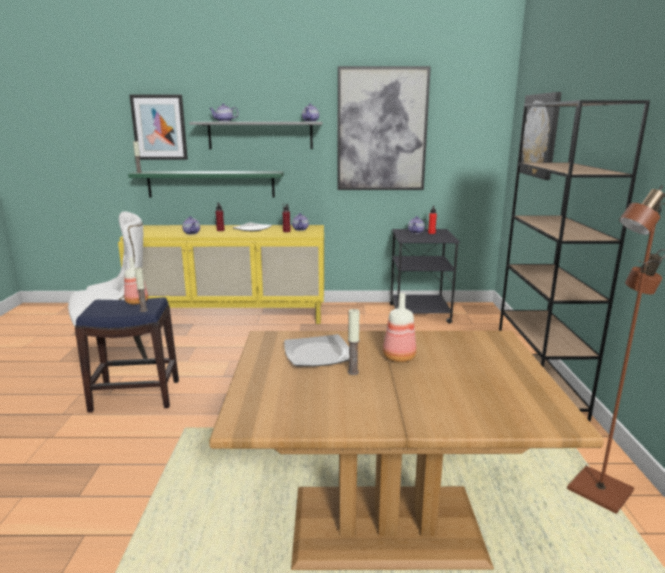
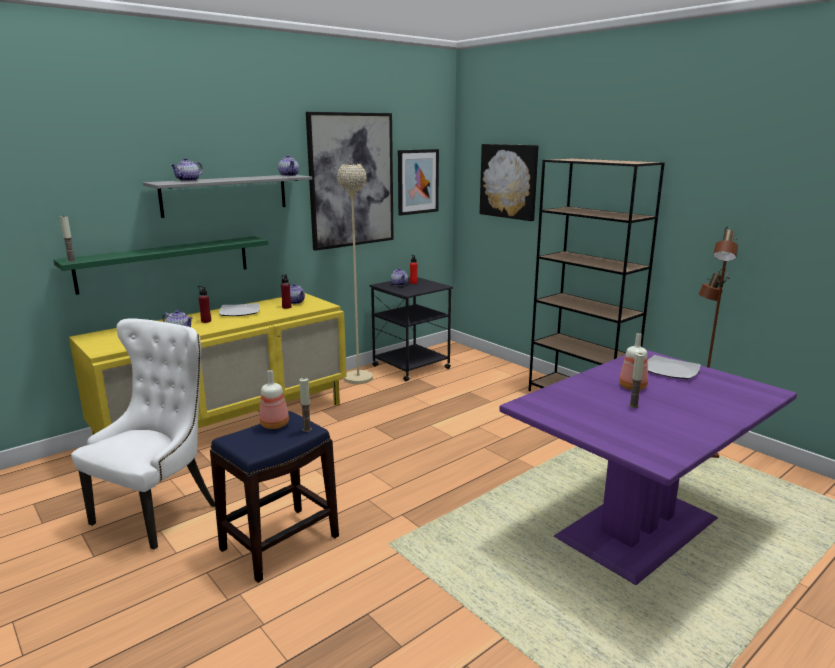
camera: 40 degrees left, 0 degrees up
picture [129,95,188,160] -> picture moved to [398,149,439,216]
brown dining table [209,331,604,570] -> purple dining table [500,350,797,585]
plate [284,334,350,367] -> plate moved to [648,355,701,379]
none -> beige floor lamp [337,164,373,384]

